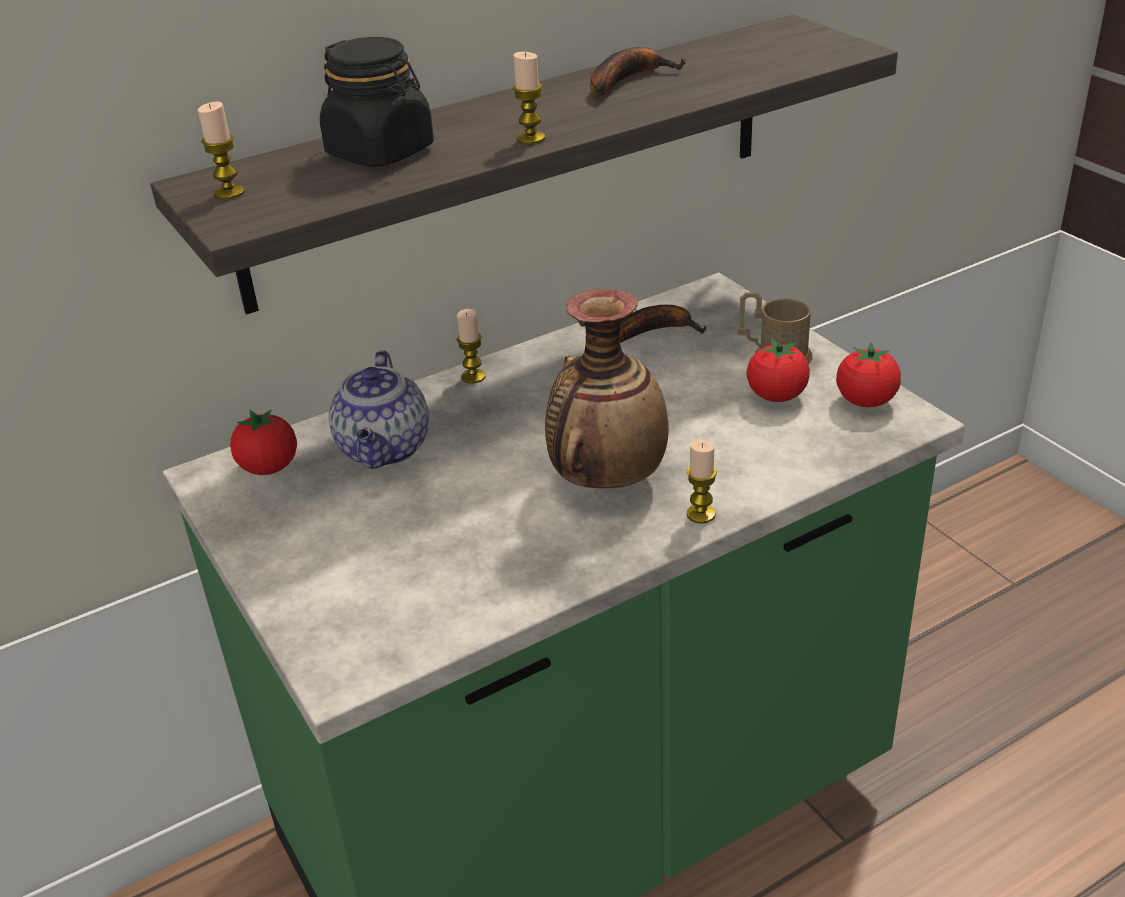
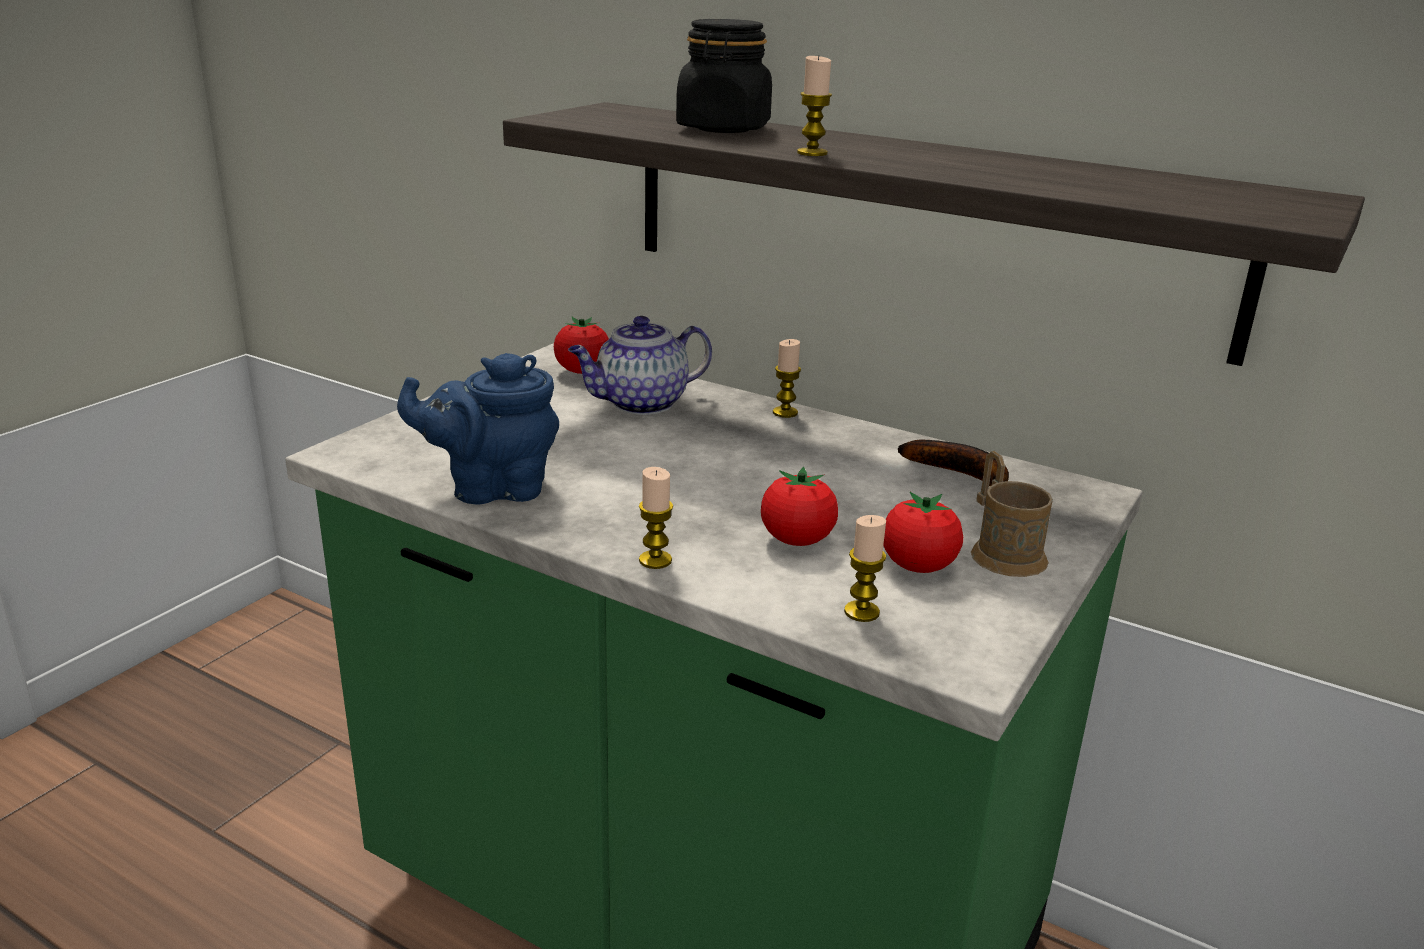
camera: 60 degrees right, 10 degrees down
candle [198,102,245,200] -> candle moved to [844,515,886,622]
vase [545,289,669,488] -> none
banana [590,47,686,96] -> none
tomato [836,342,901,407] -> tomato moved to [761,467,838,546]
none -> blue teapot [397,353,559,505]

